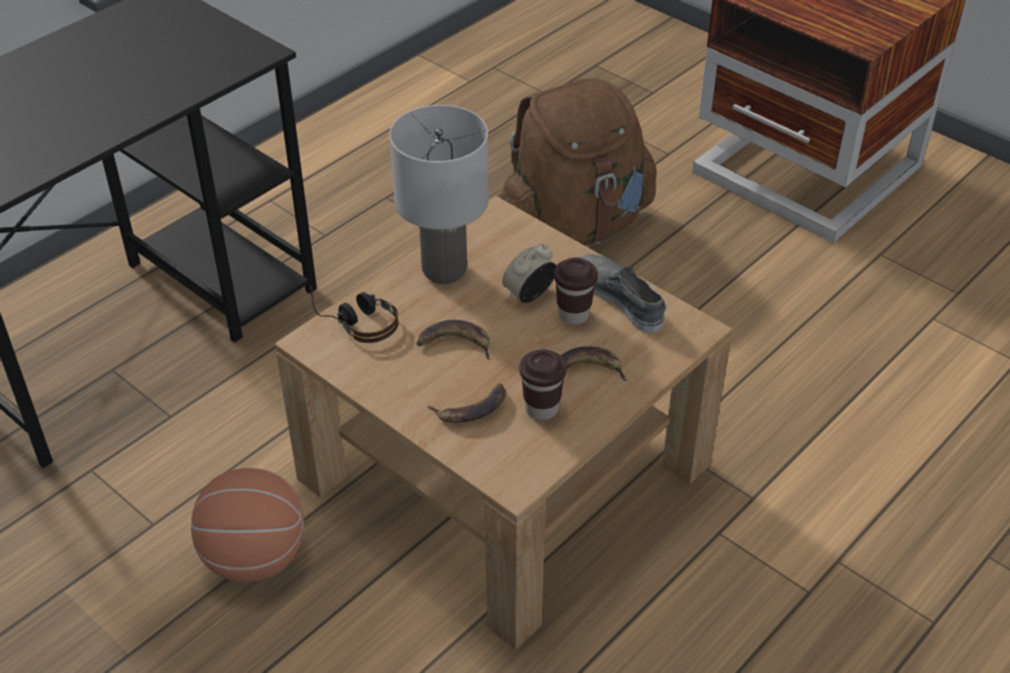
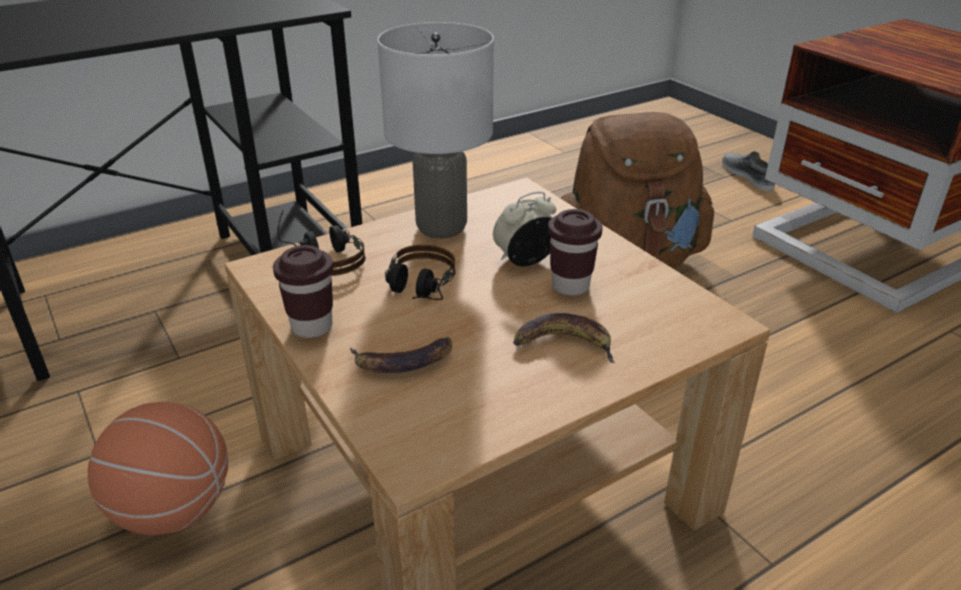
camera: 15 degrees right, 10 degrees down
banana [416,320,490,360] -> headphones [385,245,455,300]
brown cup [520,349,566,420] -> brown cup moved to [273,245,333,338]
grey shoe [580,254,666,333] -> grey shoe moved to [722,151,775,191]

